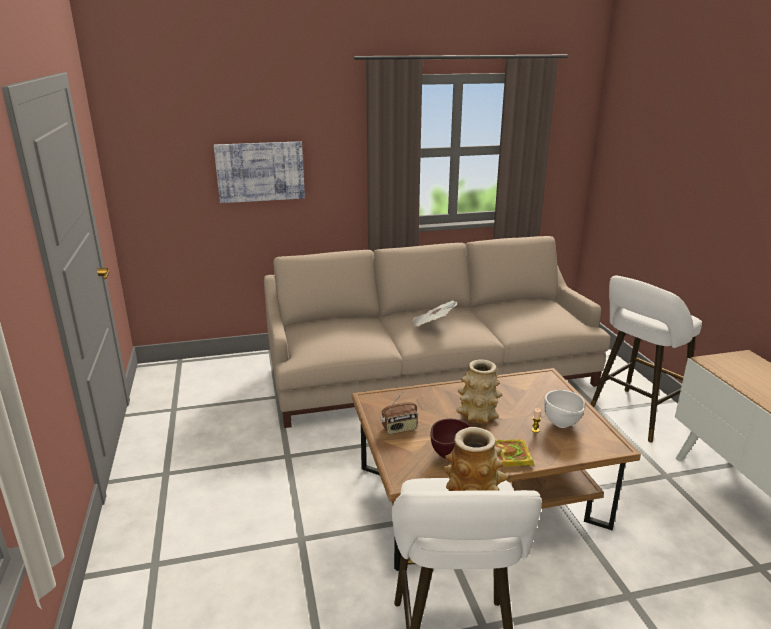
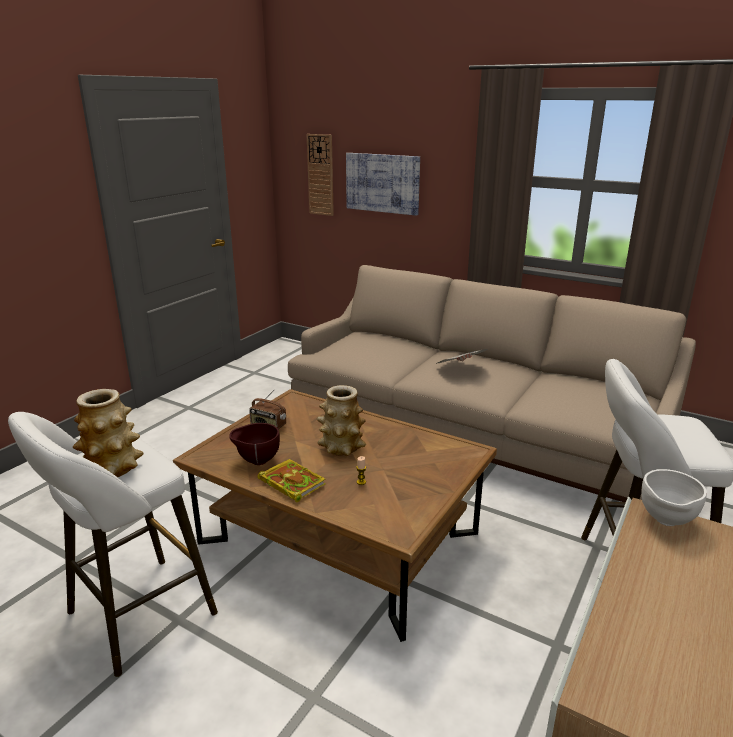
camera: 45 degrees right, 0 degrees up
white bowl [544,390,585,428] -> white bowl moved to [641,469,707,526]
none -> wall clock [306,134,334,216]

